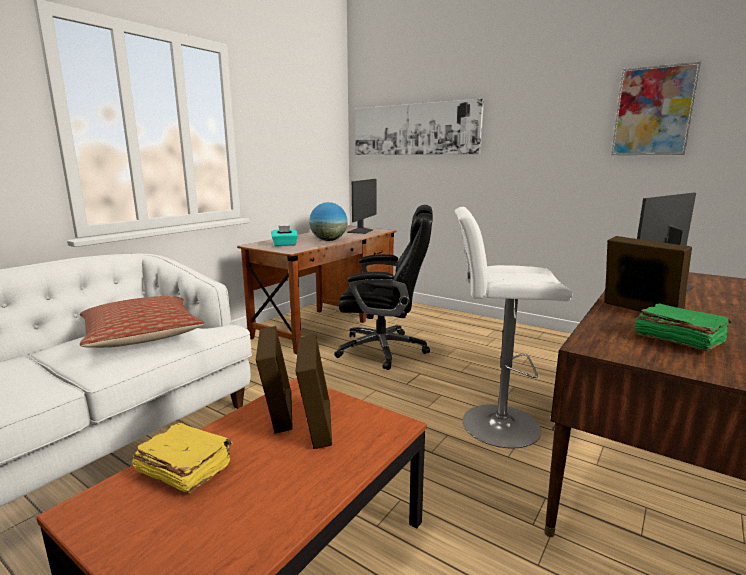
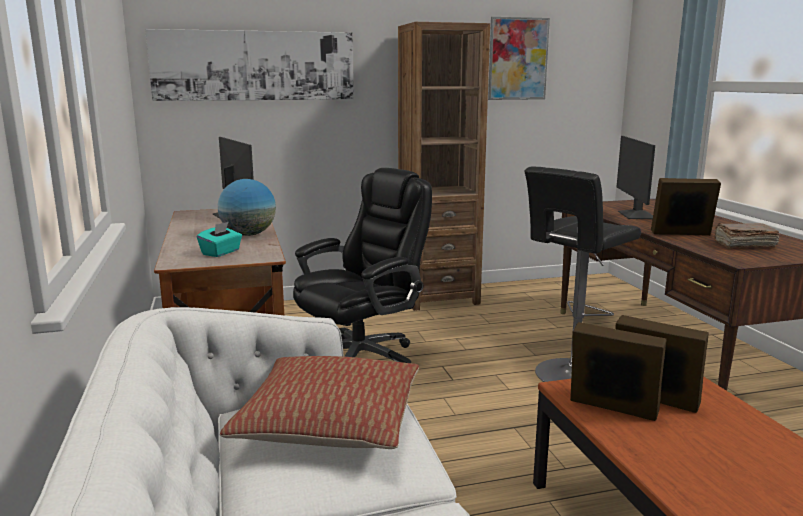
camera: 50 degrees left, 0 degrees up
yellow book [132,423,233,493] -> none
white stool [455,207,572,448] -> black stool [524,167,641,382]
green book [635,303,731,351] -> brown book [714,223,780,248]
none -> brown bookcase [398,22,490,311]

